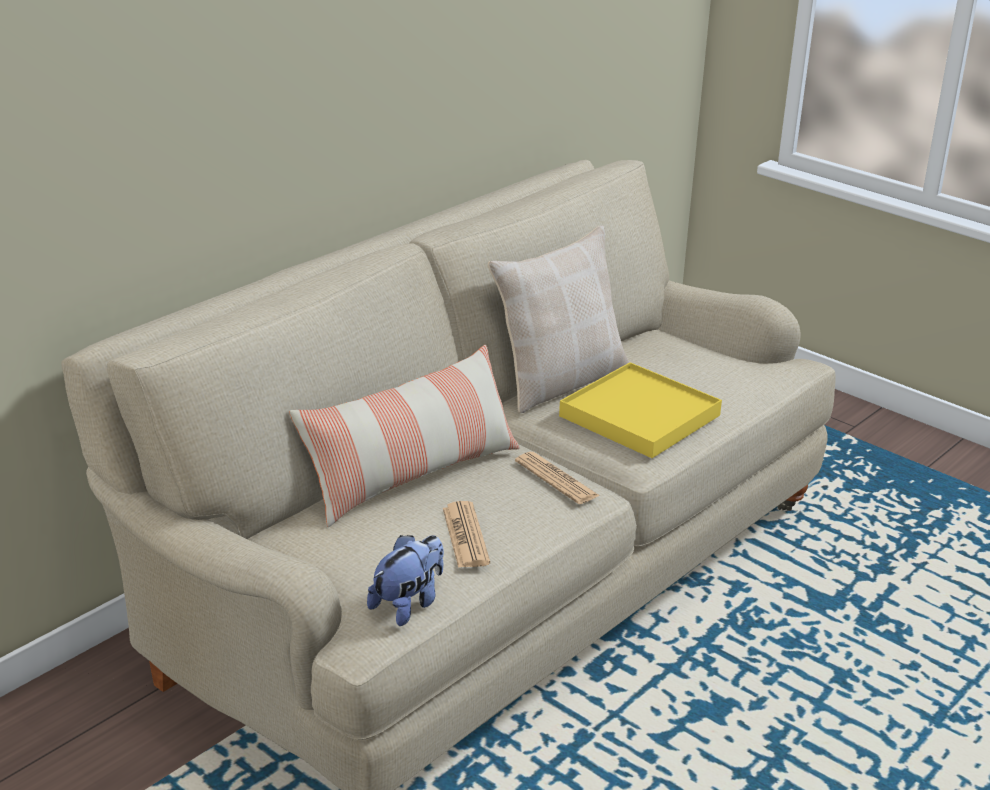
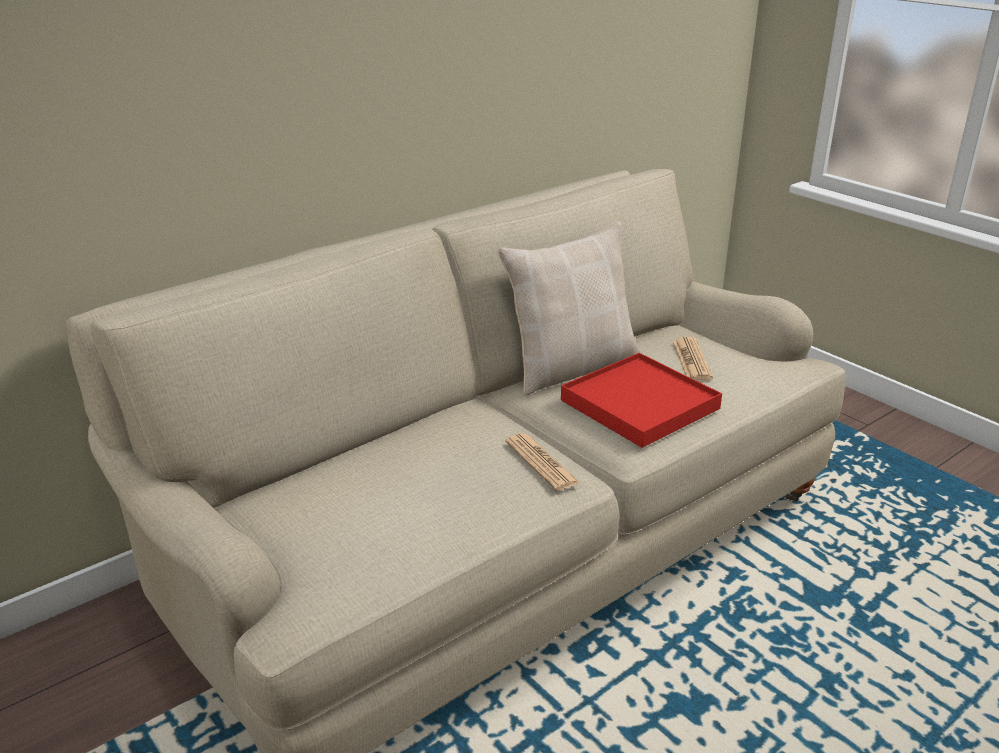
camera: 10 degrees right, 0 degrees up
pillow [289,345,520,527] -> none
plush toy [367,535,444,626] -> none
newspaper [443,501,490,568] -> newspaper moved to [673,337,713,380]
yellow tray [559,362,722,458] -> red tray [561,353,722,448]

